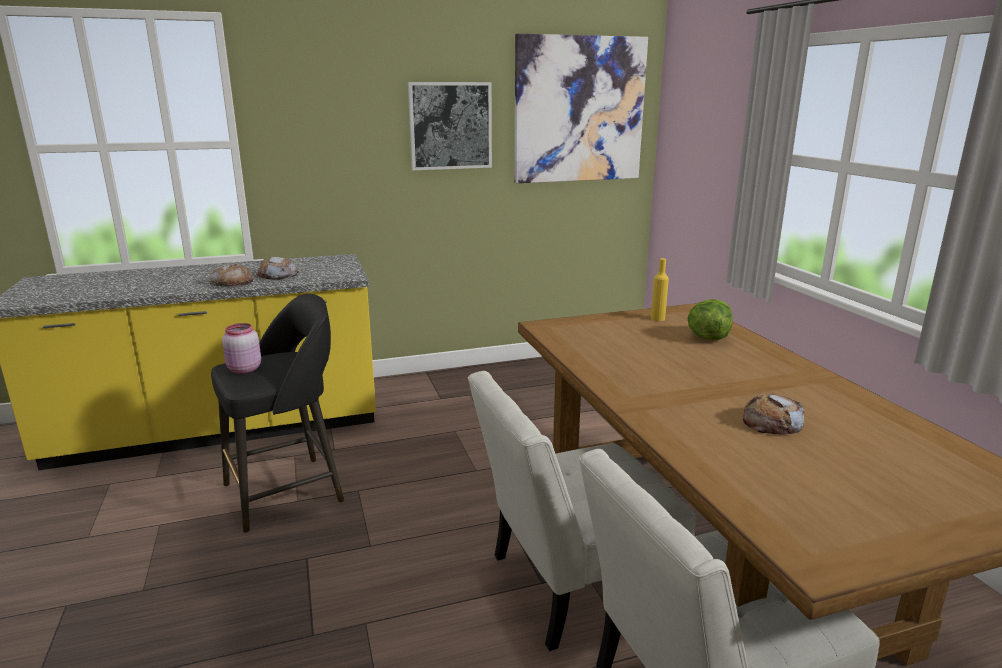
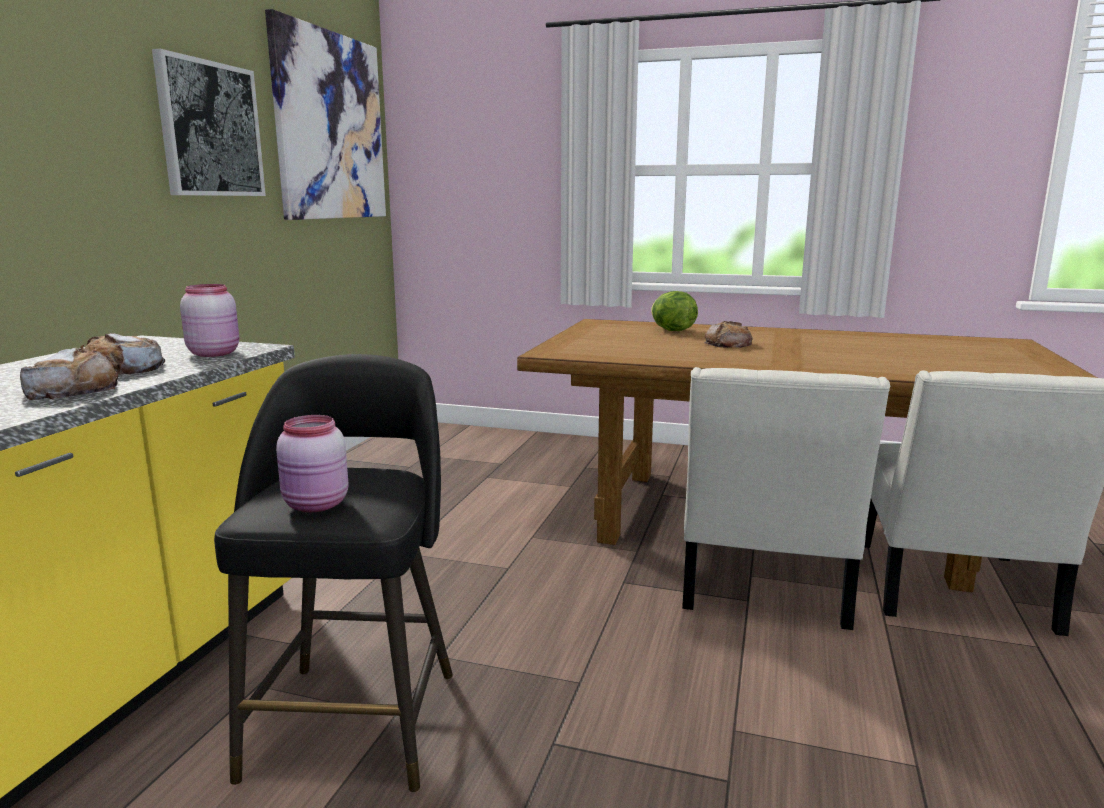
camera: 55 degrees left, 5 degrees down
yellow bottle [651,258,669,321] -> none
bread [743,393,805,435] -> bread moved to [704,321,753,348]
none -> pink jar [180,284,239,357]

